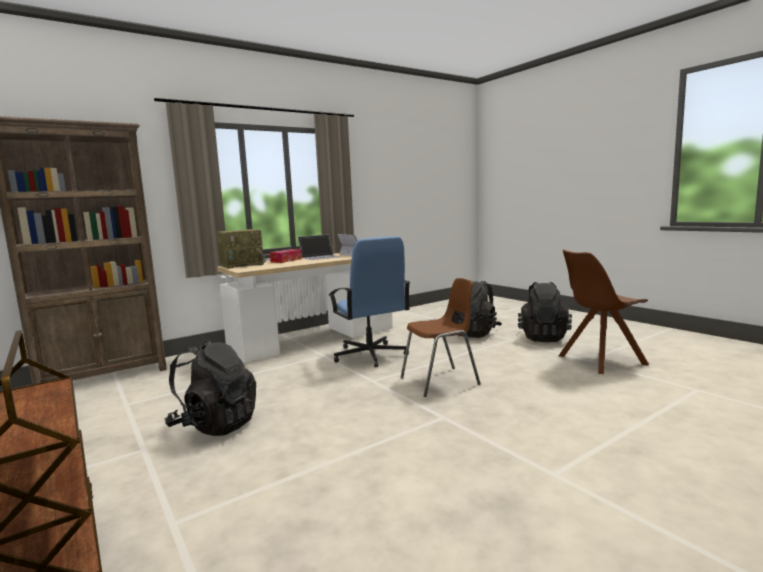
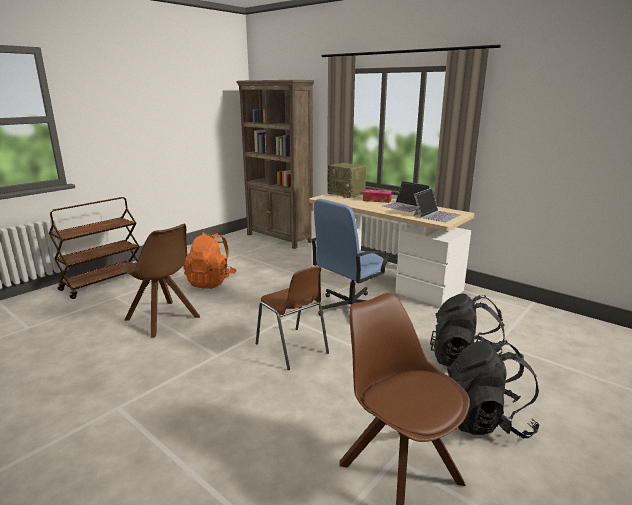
camera: 75 degrees right, 10 degrees up
black backpack [165,340,256,436] -> orange backpack [183,232,236,289]
none -> brown chair [119,224,200,337]

